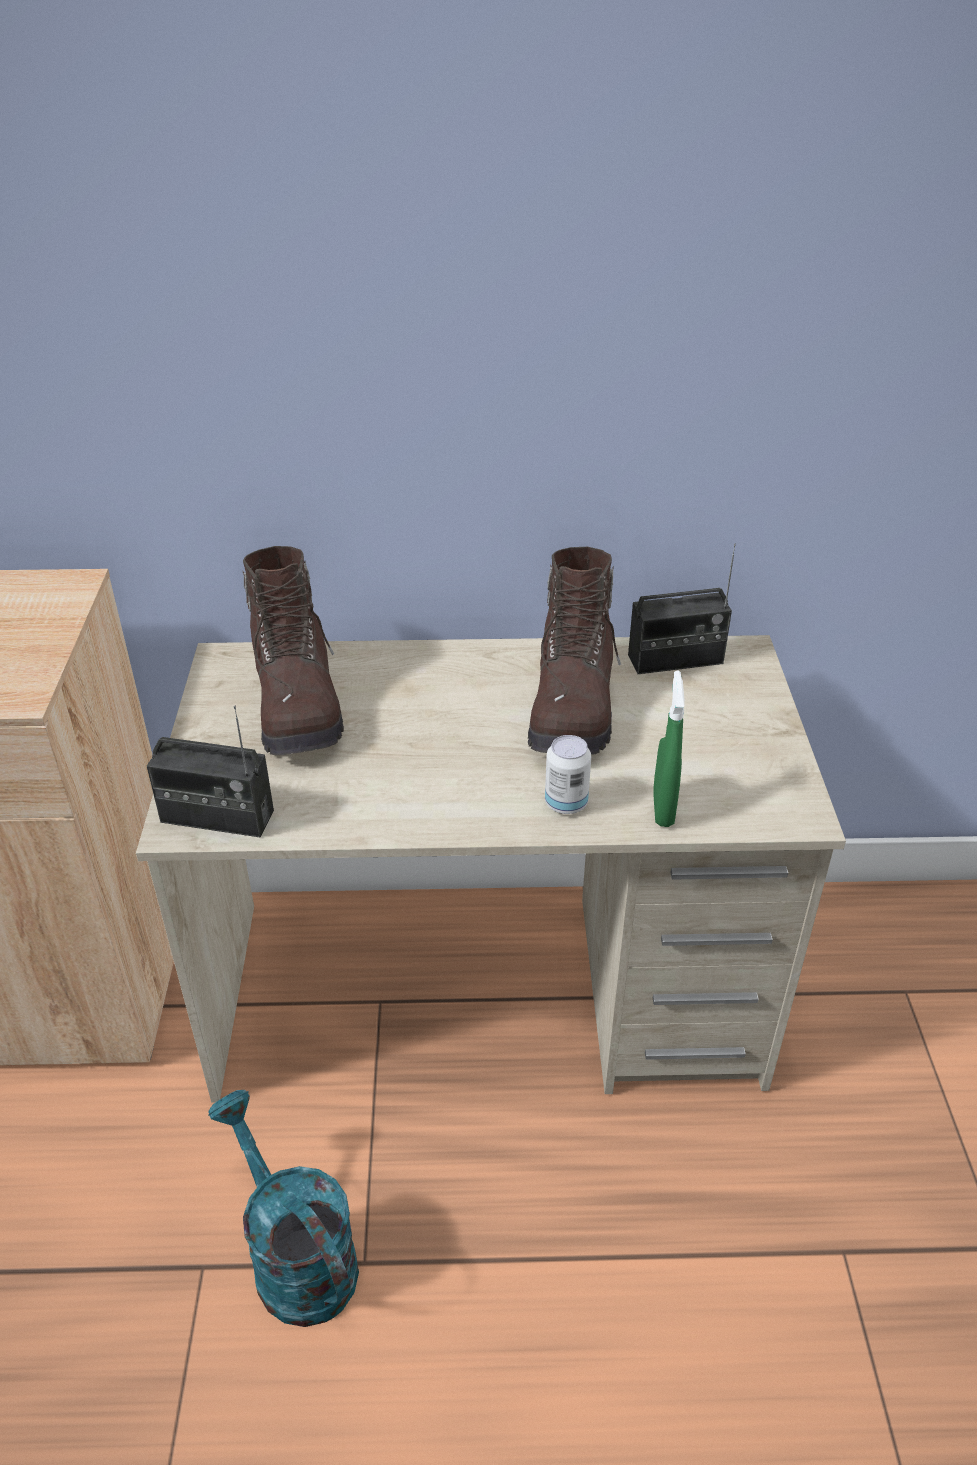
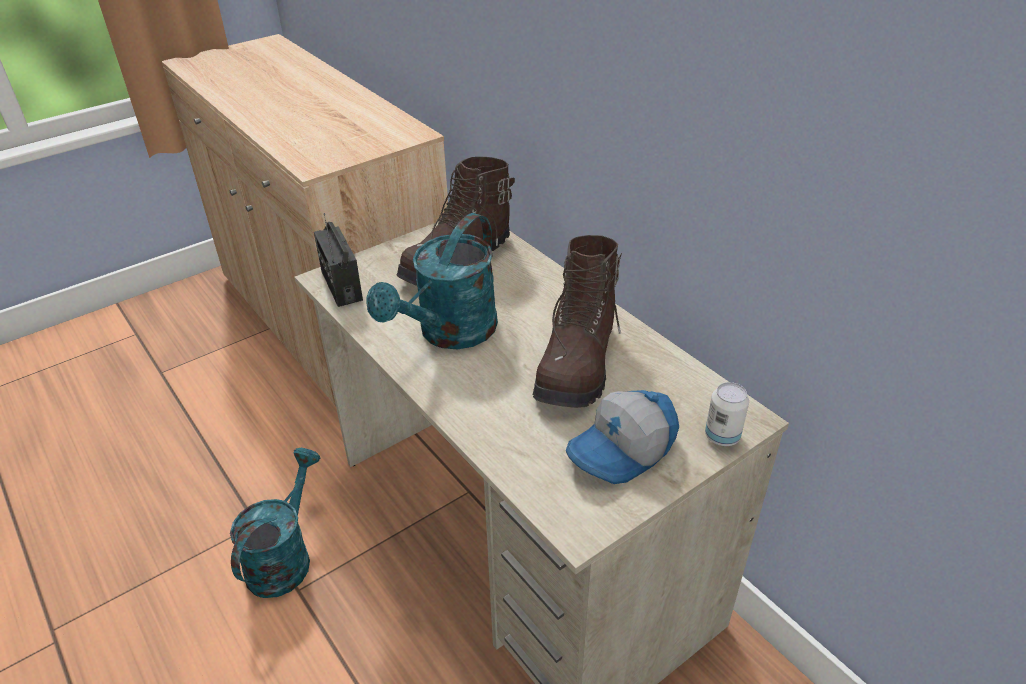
camera: 55 degrees right, 0 degrees up
brown boot [528,547,621,755] -> brown boot turned 45 degrees counterclockwise [533,235,622,408]
can [545,735,591,814] -> can moved to [705,382,749,446]
radio [628,544,736,674] -> none
green spray bottle [653,671,685,827] -> none
none -> turquoise watering can [367,213,498,349]
none -> cap [566,390,679,484]

